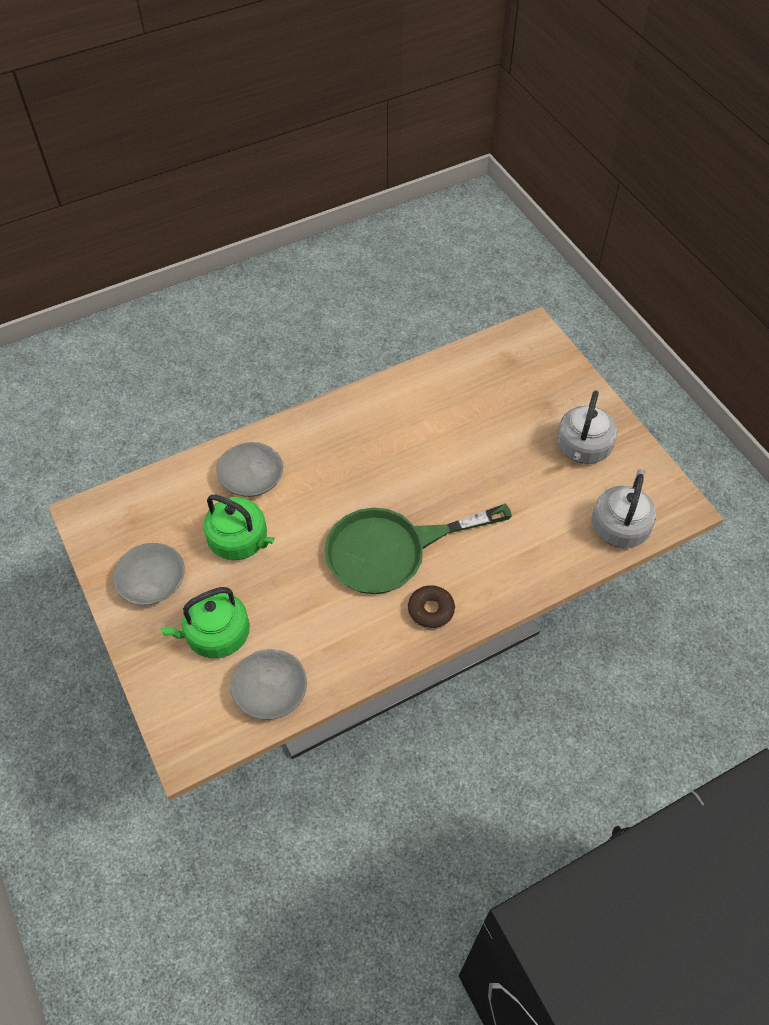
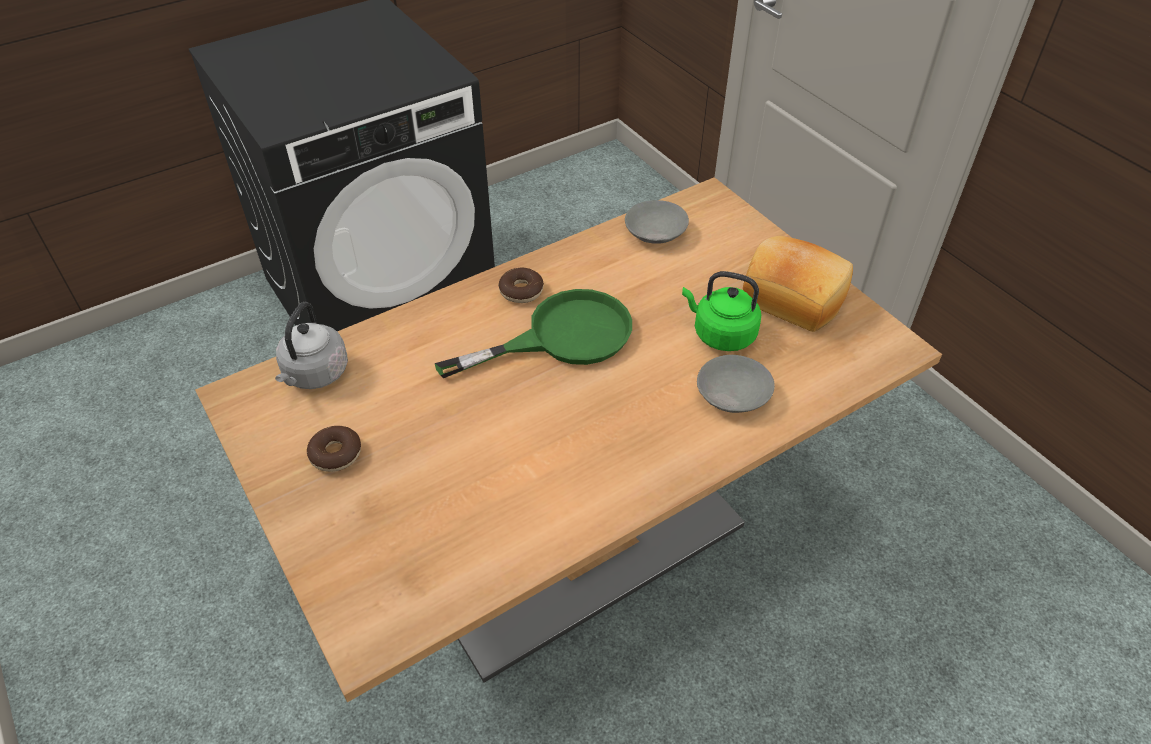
camera: 175 degrees right, 10 degrees down
grey bowl [113,543,185,605] -> bread [743,236,853,332]
green kettle [161,587,250,658] -> none
grey kettle [557,390,617,464] -> donut [307,426,361,472]

